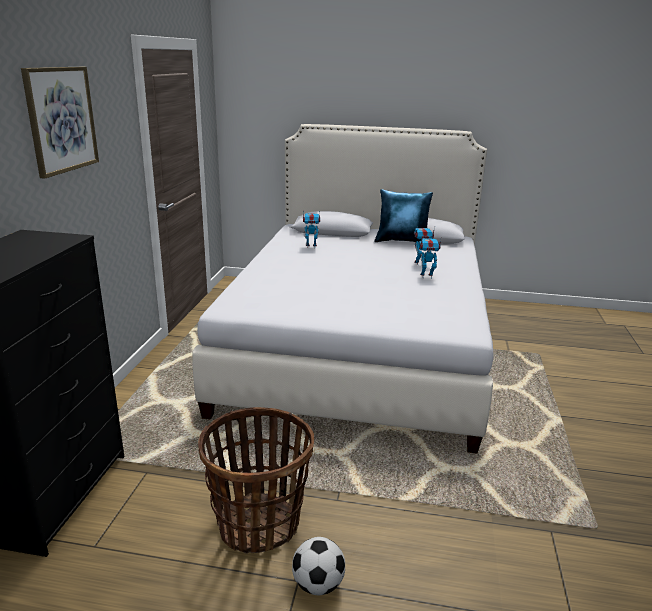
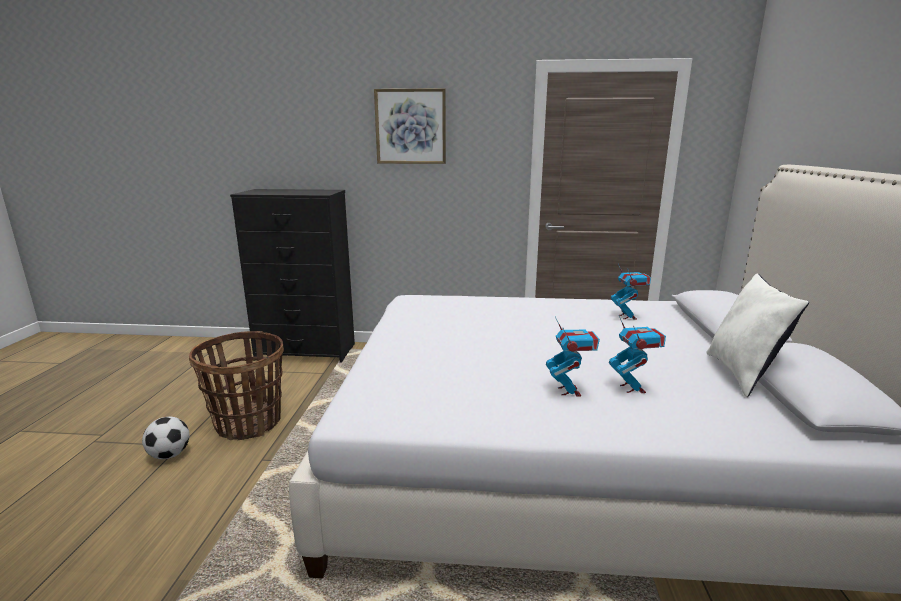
camera: 85 degrees right, 5 degrees down
blue pillow [374,189,433,242] -> white pillow [706,274,809,397]

